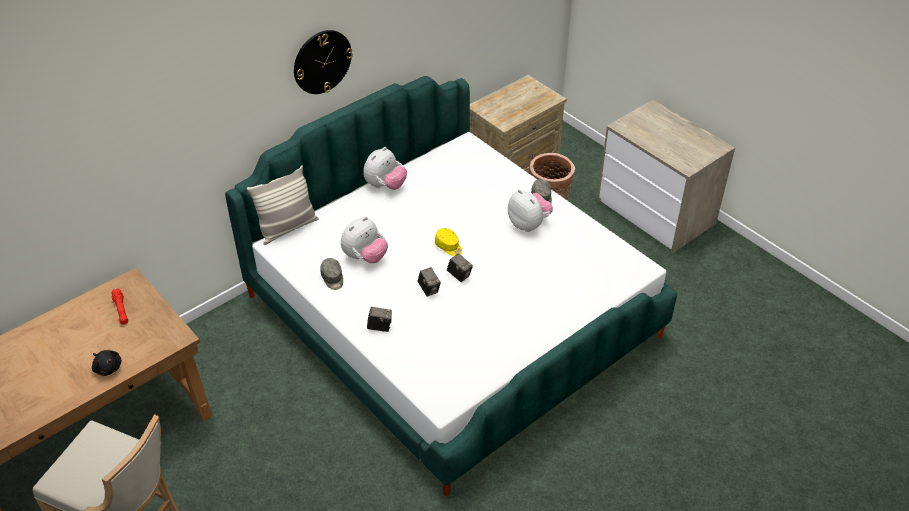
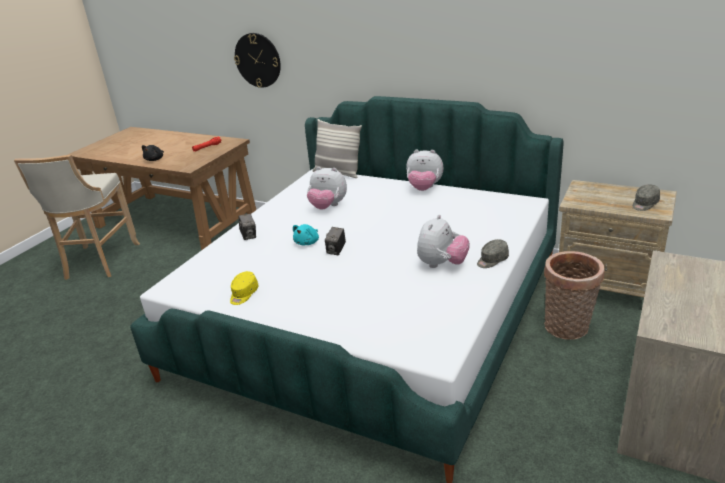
camera: 70 degrees right, 15 degrees down
wall clock [294,30,353,94] -> wall clock moved to [234,33,281,88]
grey cap [320,258,343,290] -> grey cap moved to [633,184,660,211]
camera [418,267,441,297] -> turquoise plush toy [293,224,319,245]
yellow cap [435,228,462,256] -> yellow cap moved to [230,271,259,305]

